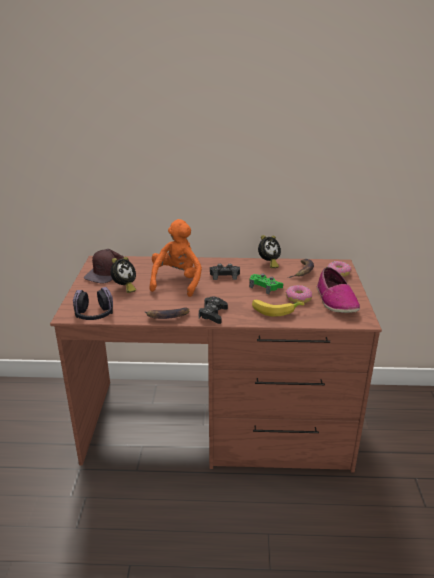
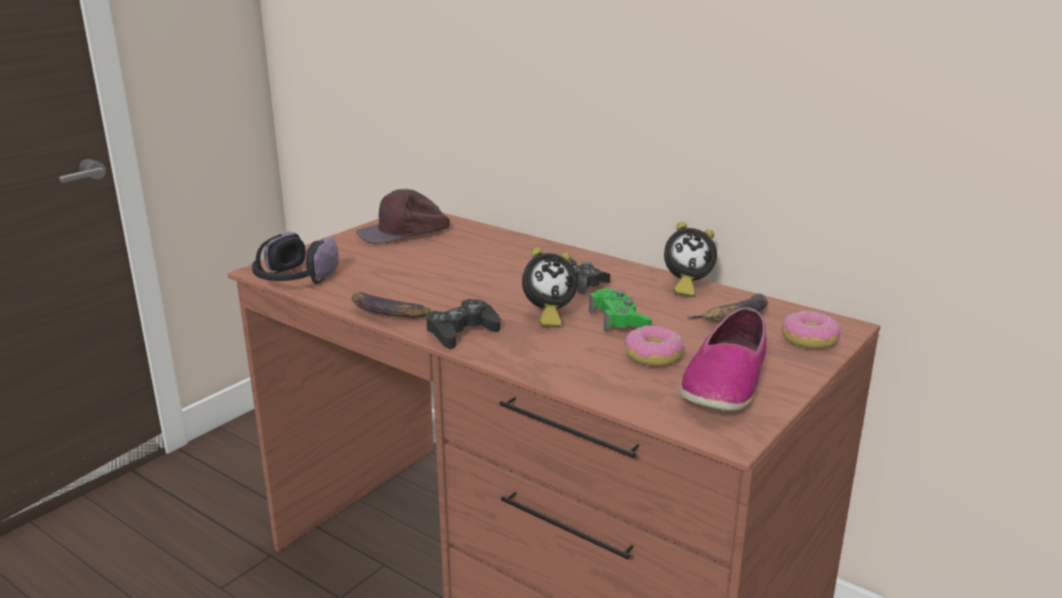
camera: 35 degrees right, 5 degrees down
alarm clock [110,257,136,293] -> alarm clock moved to [522,247,578,328]
orange plush toy [150,219,202,297] -> none
banana [252,300,304,317] -> none

